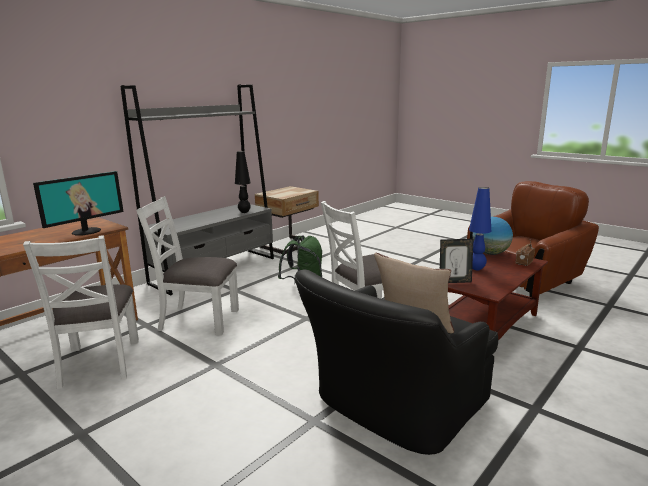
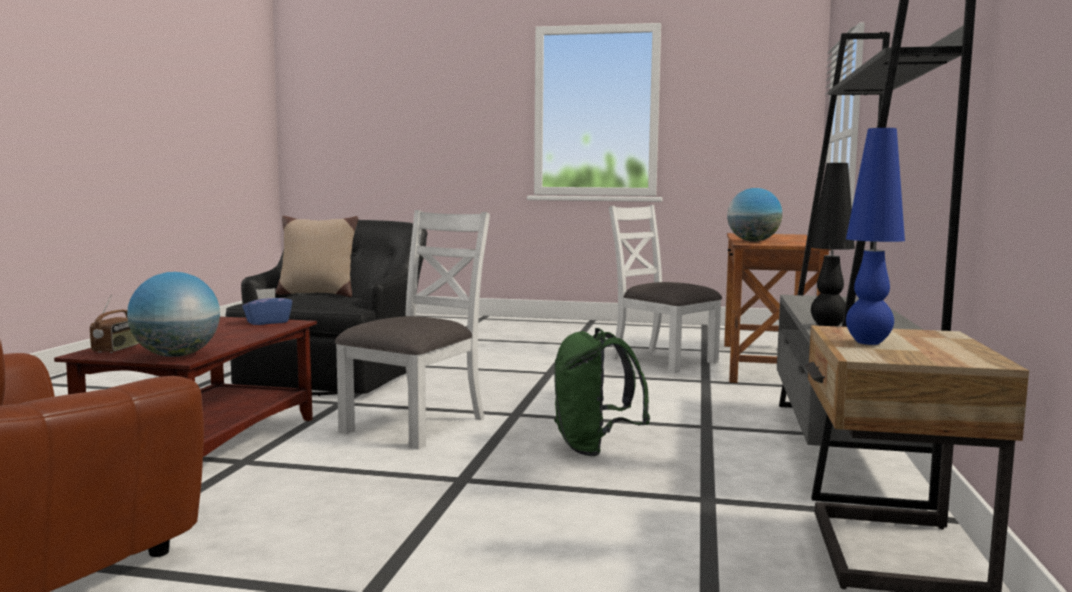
camera: 150 degrees right, 10 degrees down
monitor [33,171,124,235] -> globe [727,188,782,242]
white chair [136,196,239,335] -> none
picture frame [440,239,473,283] -> blue tissue box [242,288,292,325]
blue table lamp [469,187,491,270] -> blue table lamp moved to [846,128,905,345]

